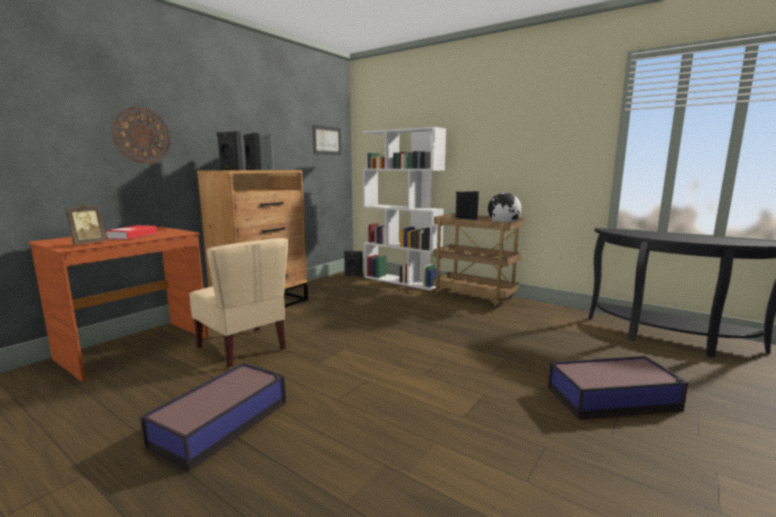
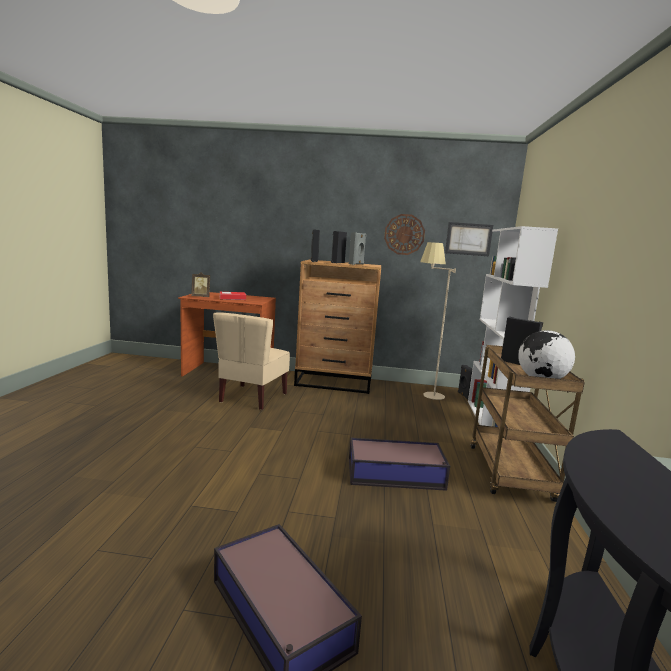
camera: 60 degrees right, 0 degrees up
wall clock [112,107,171,163] -> wall clock moved to [384,214,425,255]
storage box [140,363,286,472] -> storage box moved to [349,438,450,491]
none -> beige floor lamp [420,242,456,400]

